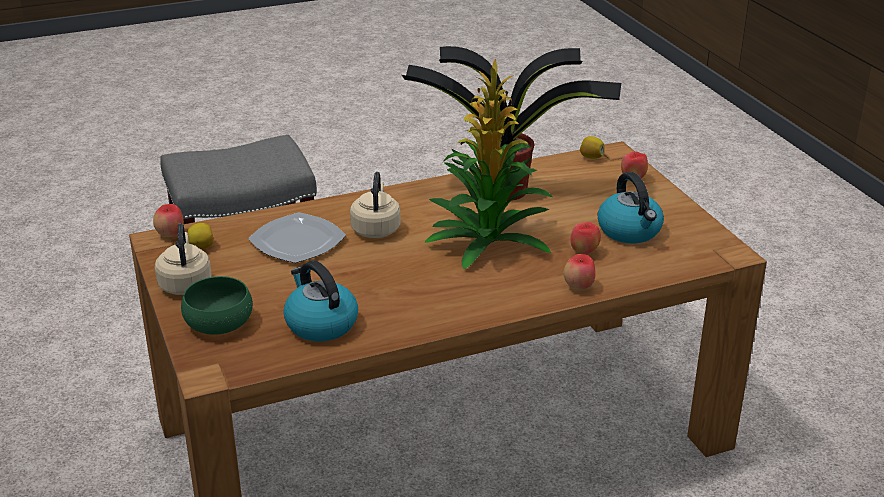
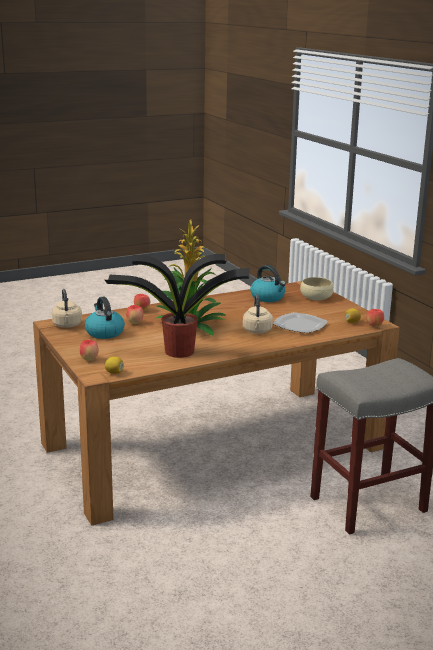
camera: 175 degrees right, 10 degrees down
beige kettle [155,223,212,295] -> beige kettle moved to [52,289,82,328]
green bowl [181,276,253,335] -> beige bowl [300,277,334,300]

